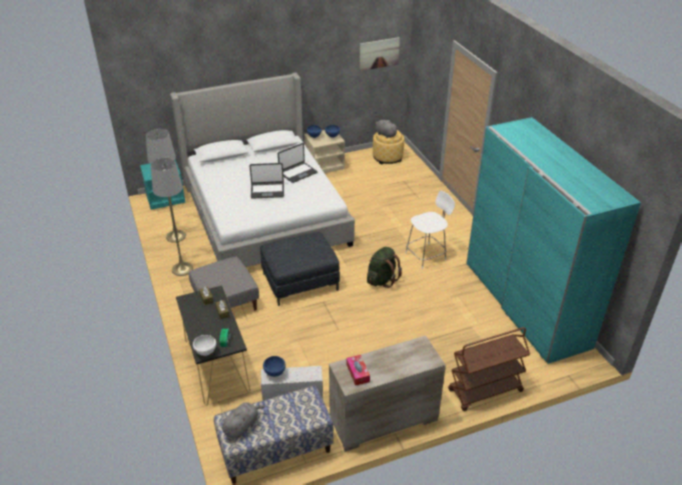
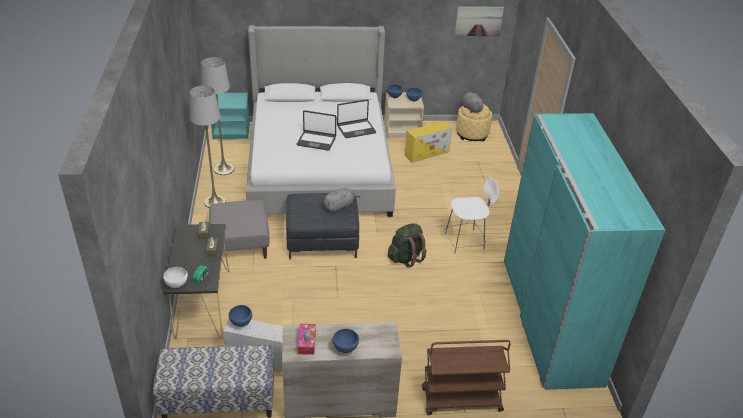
camera: 15 degrees right, 0 degrees up
grey plush toy [222,402,265,438] -> grey plush toy moved to [323,188,361,213]
none -> blue bowl [332,329,359,353]
none -> yellow storage box [405,121,452,163]

